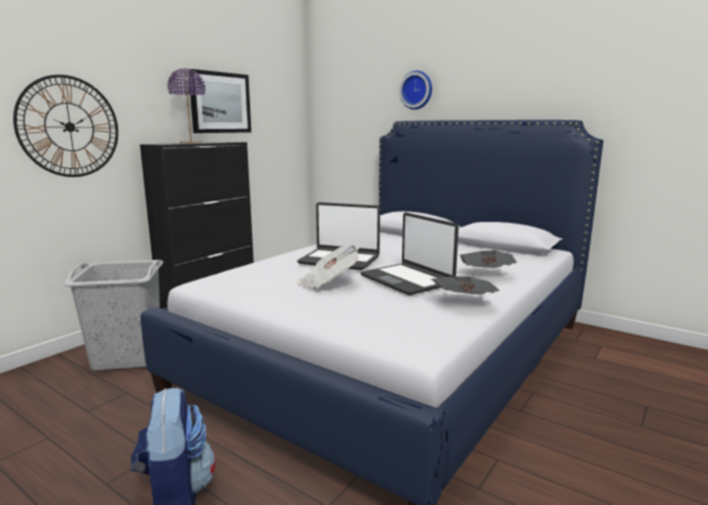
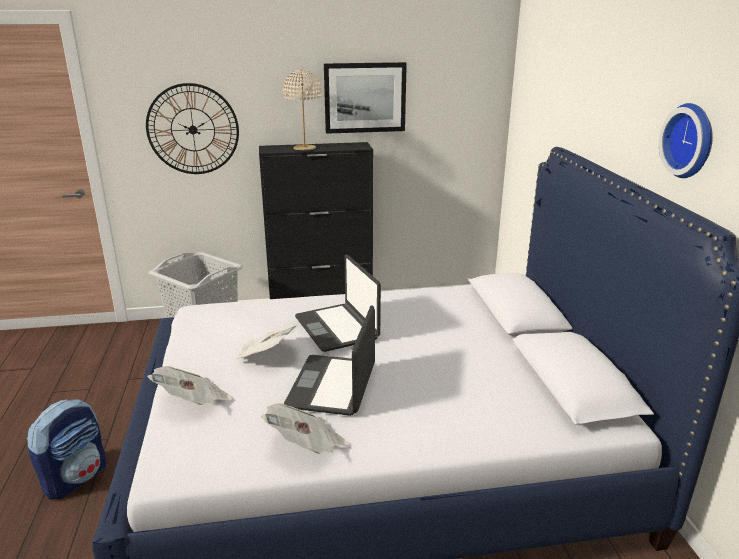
camera: 45 degrees right, 10 degrees up
purple table lamp [167,68,205,143] -> beige table lamp [283,70,322,151]
wall clock [399,70,432,110] -> wall clock moved to [659,103,713,178]
newspaper [459,251,517,268] -> newspaper moved to [147,366,232,405]

